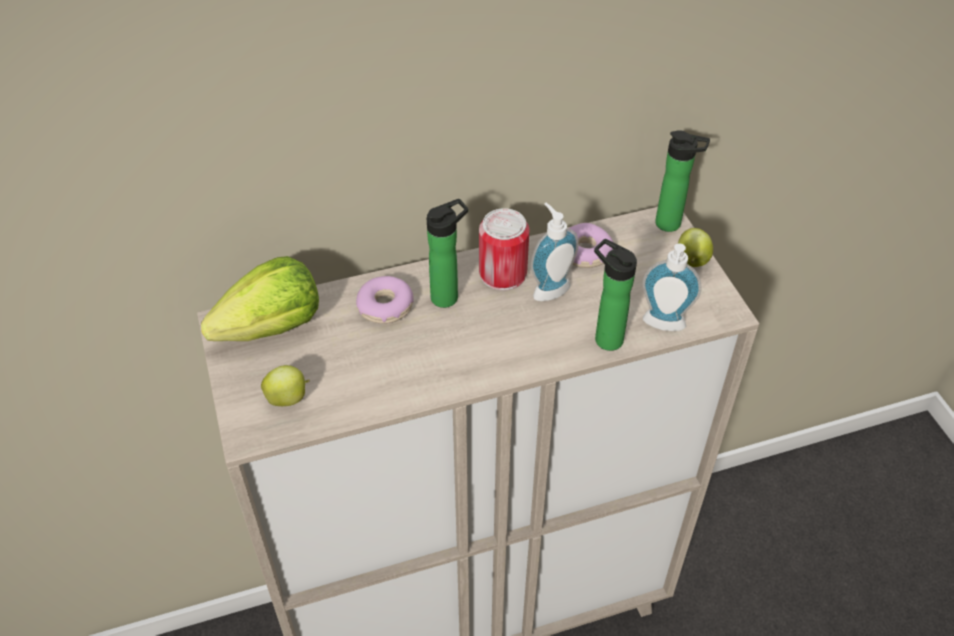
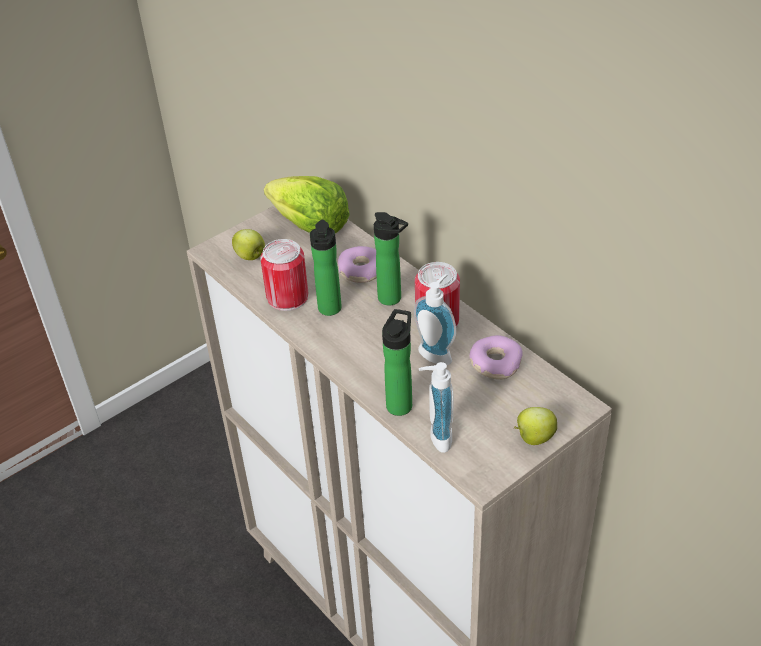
camera: 70 degrees right, 5 degrees down
bottle [655,130,710,232] -> bottle moved to [310,220,342,316]
none -> can [260,239,309,311]

